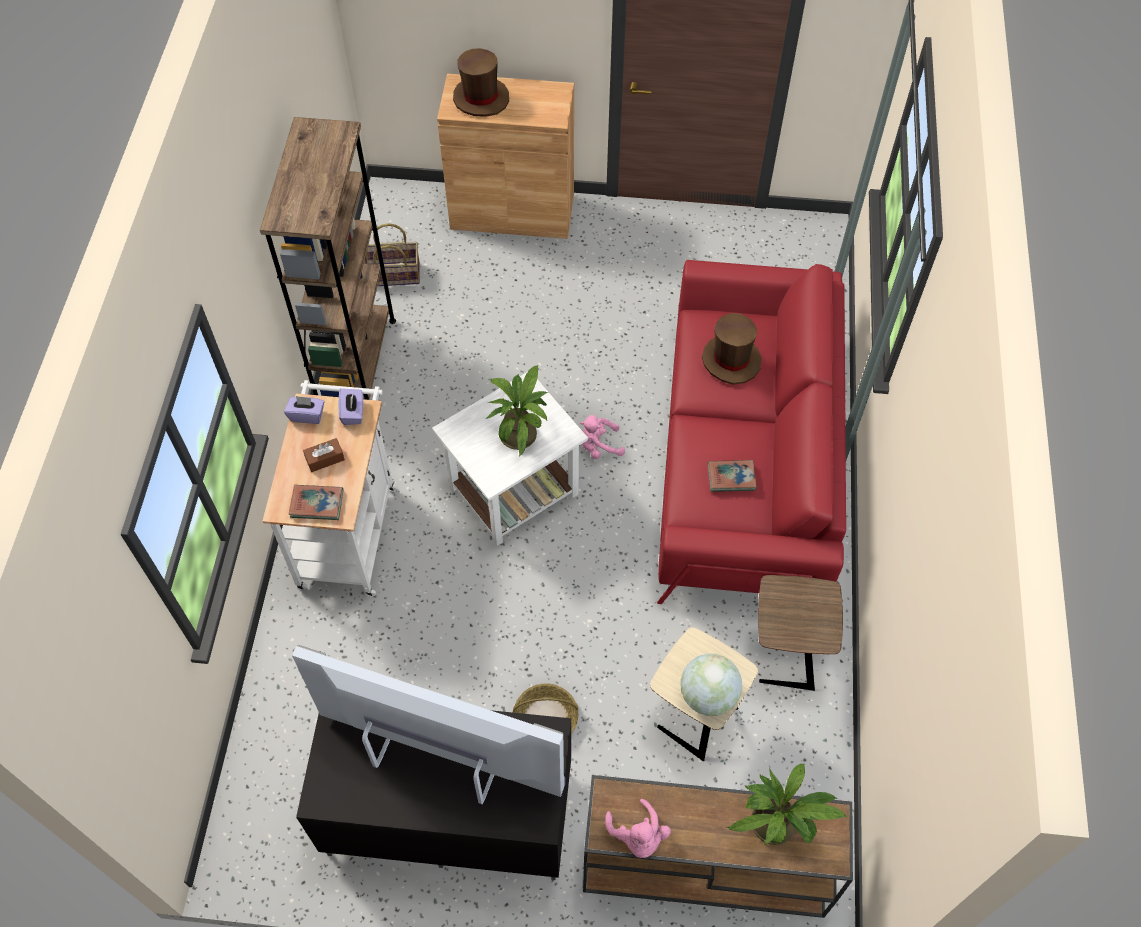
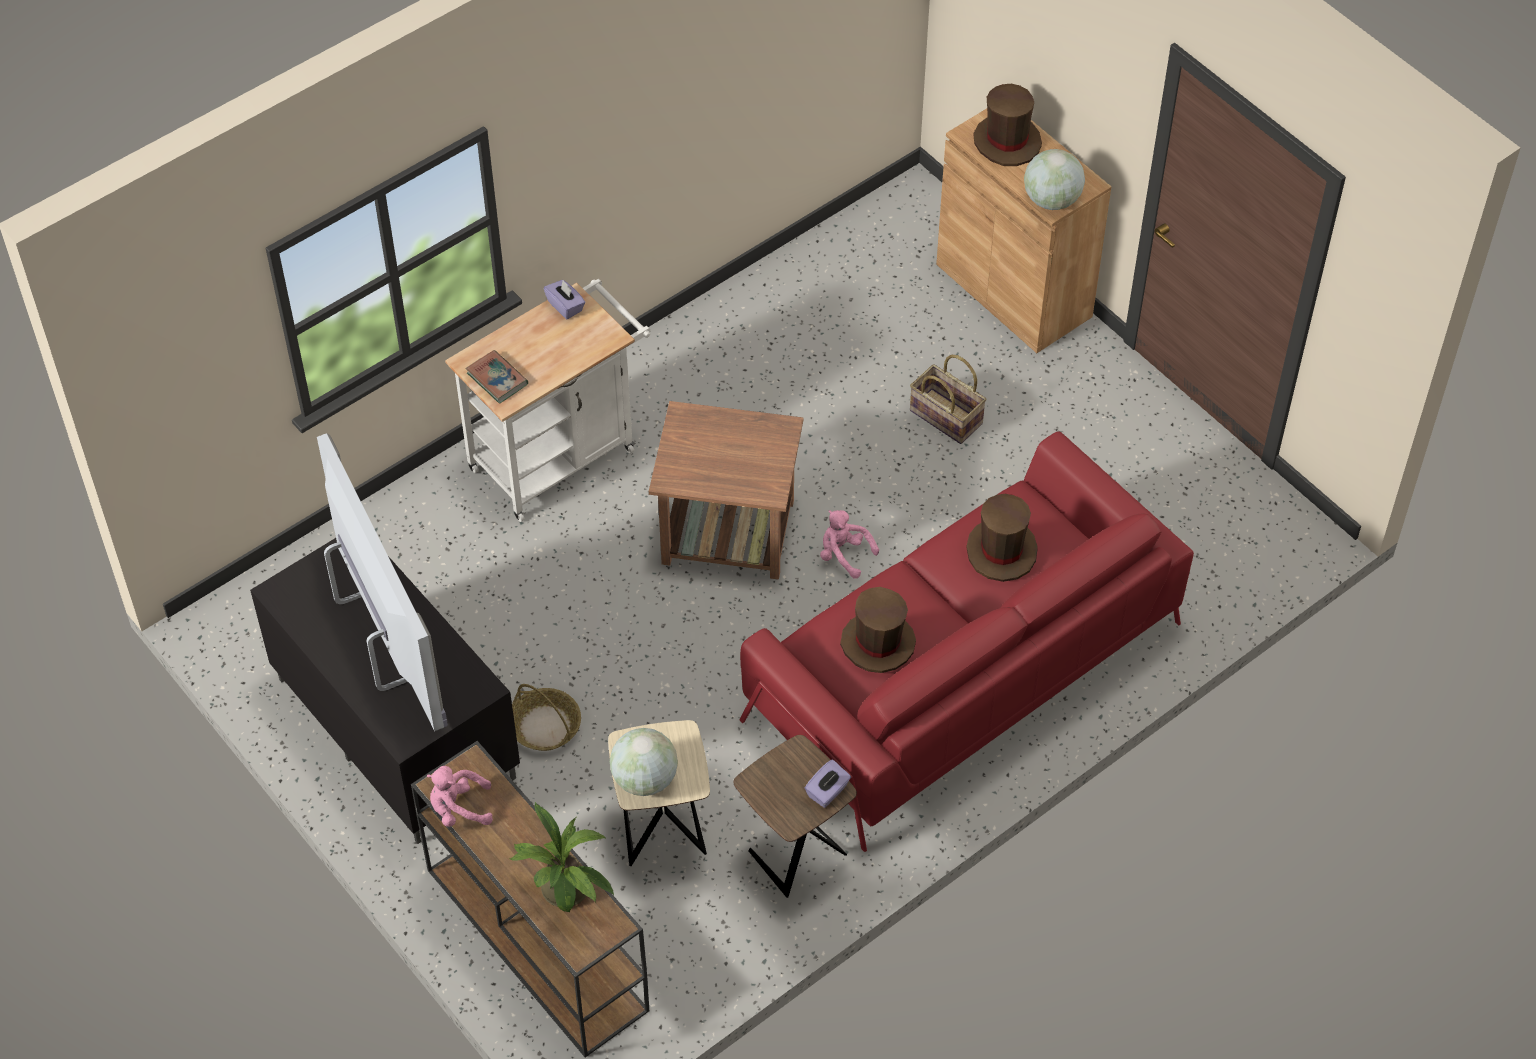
camera: 45 degrees right, 5 degrees down
brown bookcase [260,117,396,400] -> none
brown tissue box [303,438,345,472] -> none
purple tissue box [339,388,363,425] -> purple tissue box moved to [805,760,851,808]
basket [364,223,420,286] -> basket moved to [910,355,987,444]
white side table [432,372,588,546] -> brown side table [649,401,803,580]
potted plant [486,365,548,457] -> none
pink plush toy [605,799,671,858] -> pink plush toy turned 60 degrees clockwise [427,766,493,827]
book [708,460,757,492] -> brown hat [840,587,916,673]
none -> globe [1024,149,1085,210]

